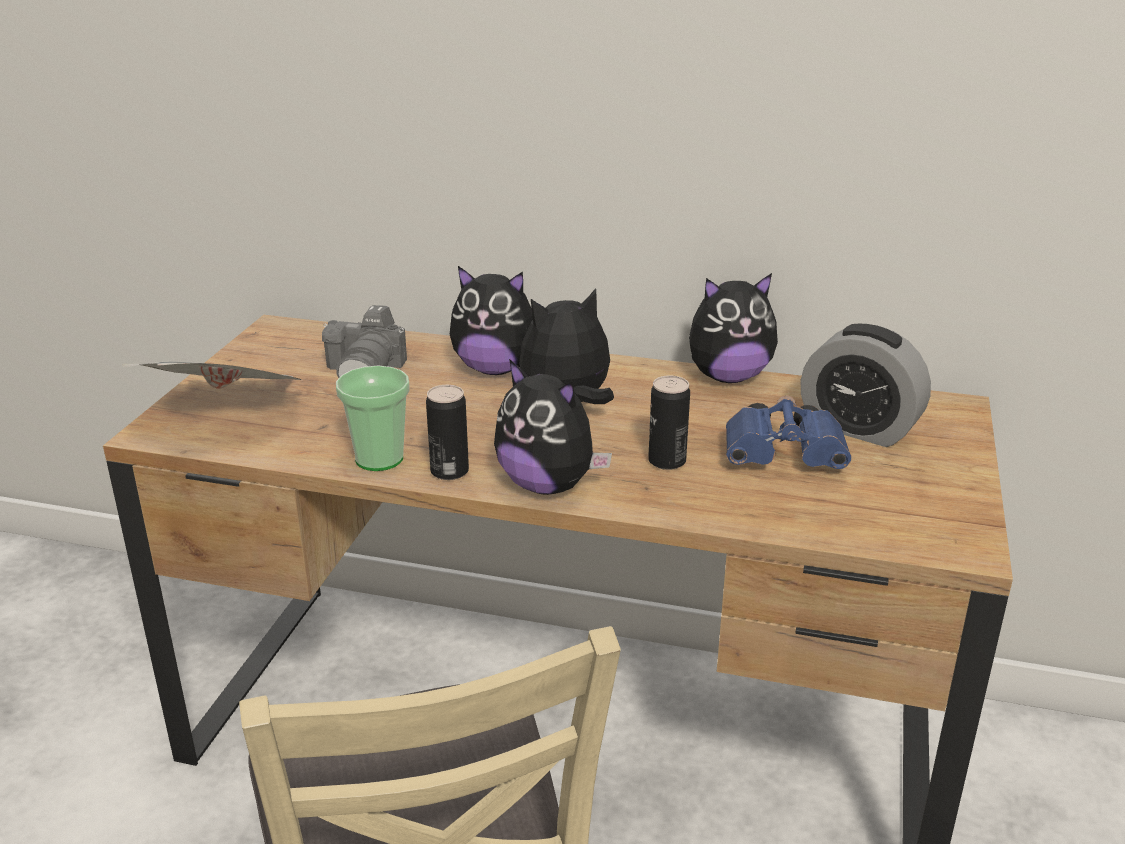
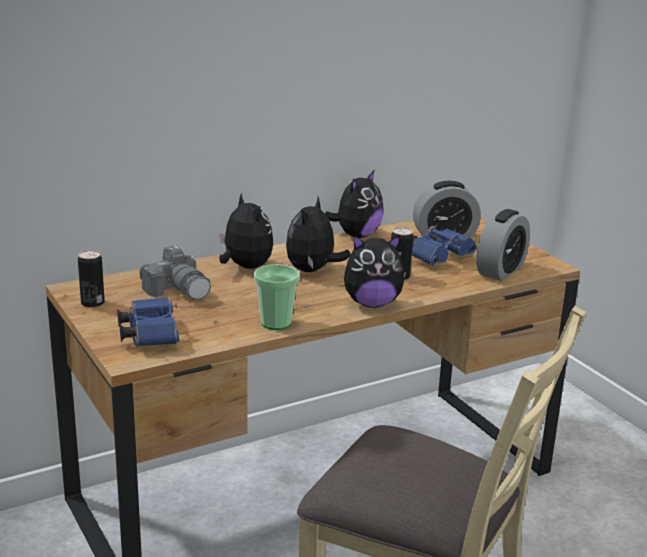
camera: 45 degrees left, 5 degrees down
newspaper [122,362,301,389] -> blue binoculars [117,297,179,347]
can [426,385,469,480] -> can moved to [78,250,105,308]
plush toy [450,266,533,375] -> plush toy turned 90 degrees counterclockwise [219,193,273,269]
none -> alarm clock [476,209,530,281]

